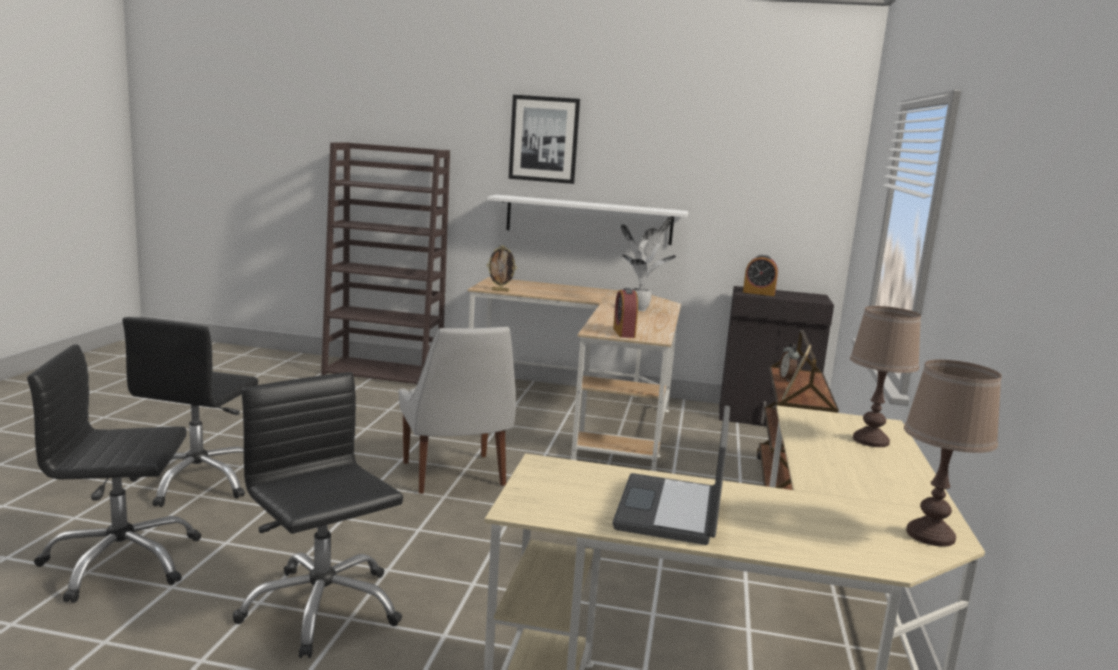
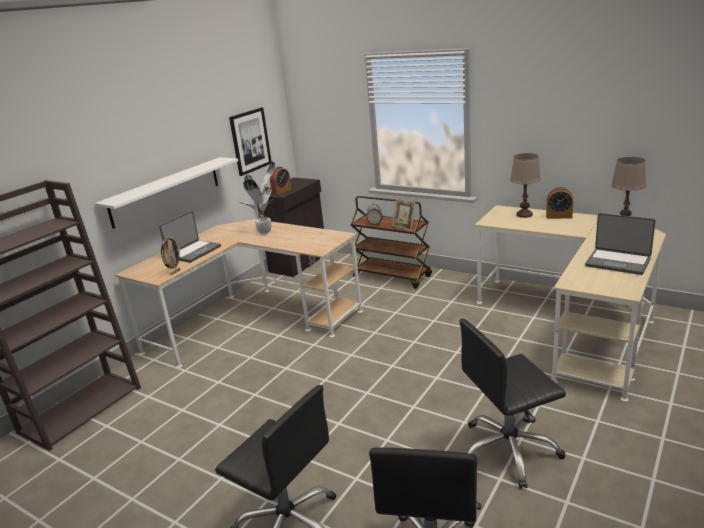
camera: 65 degrees left, 10 degrees up
white chair [399,327,516,494] -> none
picture [509,95,580,184] -> picture moved to [229,108,272,176]
alarm clock [613,288,638,338] -> alarm clock moved to [546,187,573,219]
none -> laptop [159,211,221,263]

